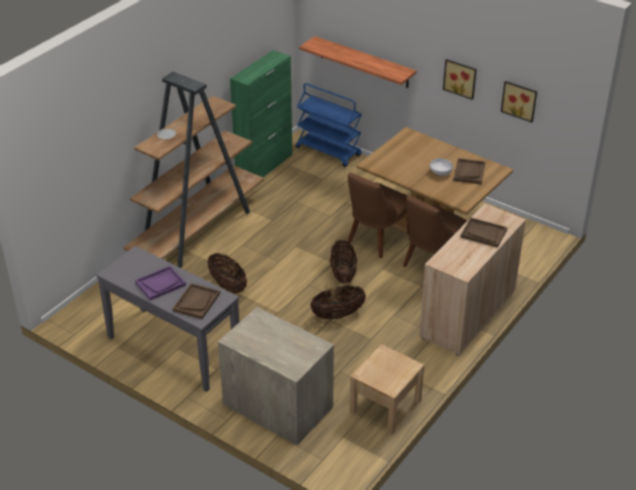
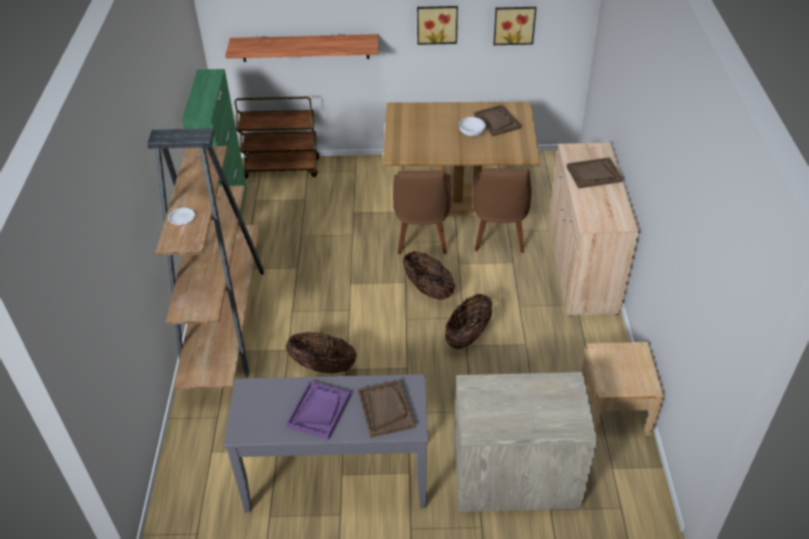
camera: 35 degrees left, 5 degrees up
blue cart [296,83,362,167] -> brown cart [235,97,319,179]

